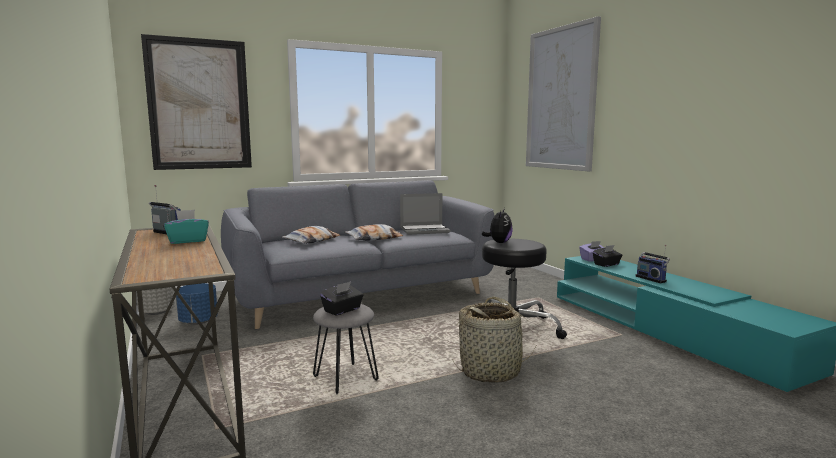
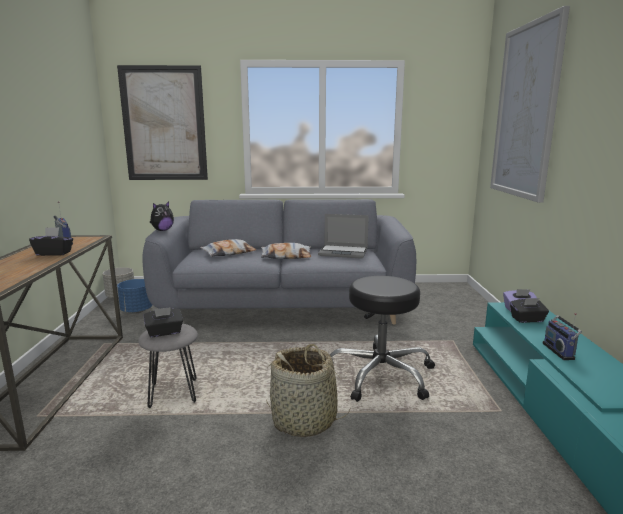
camera: 25 degrees right, 5 degrees up
turquoise tissue box [164,209,209,244] -> black tissue box [29,227,73,256]
plush toy [482,208,513,243] -> plush toy moved to [150,202,174,231]

